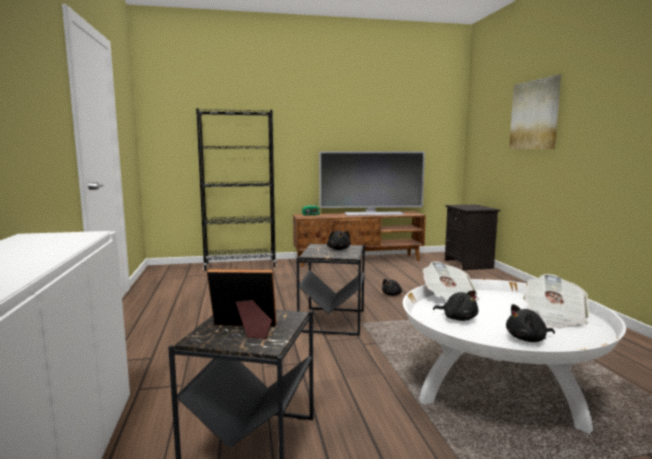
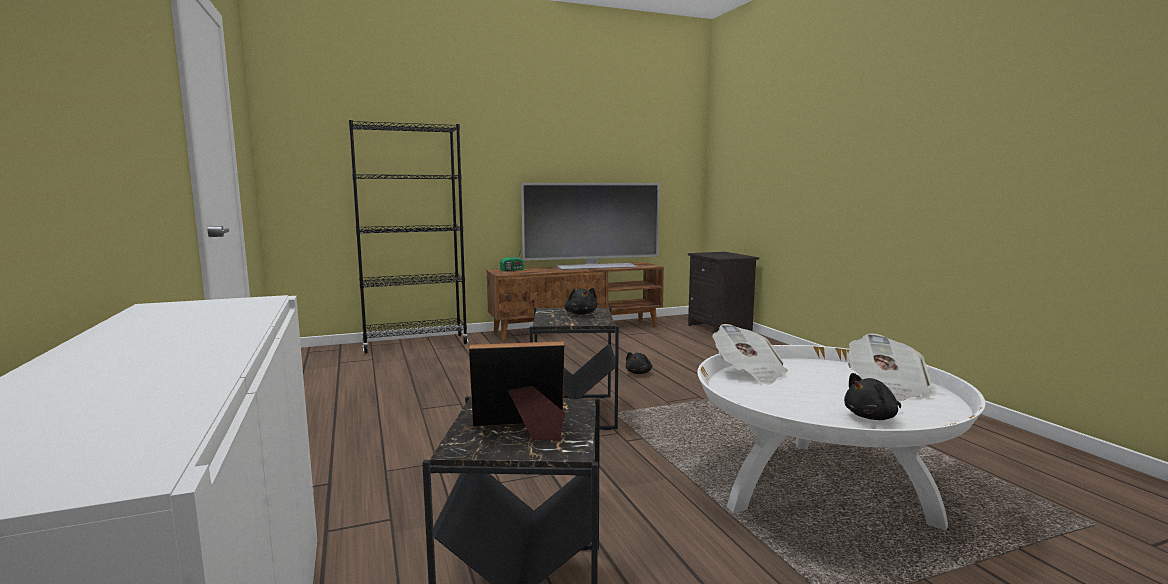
camera: 10 degrees left, 0 degrees up
black plush toy [433,290,478,321] -> none
picture [509,75,561,149] -> none

